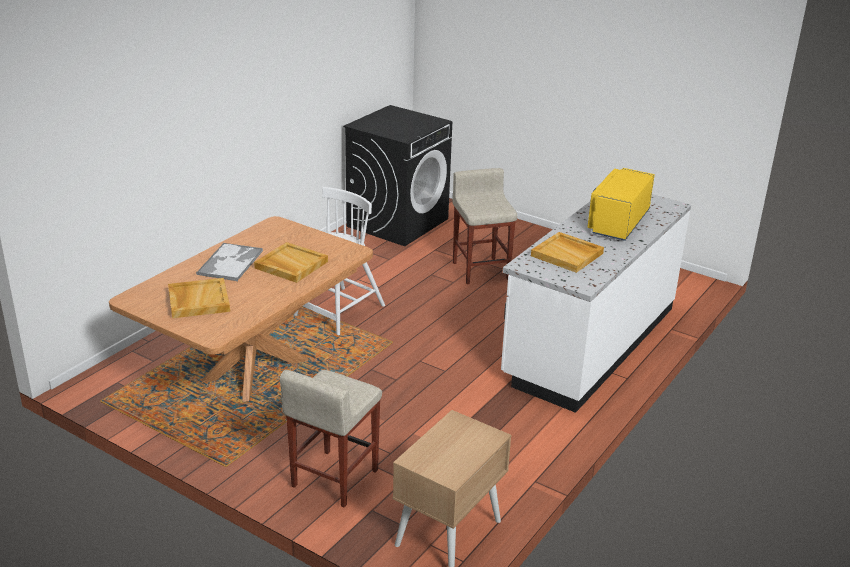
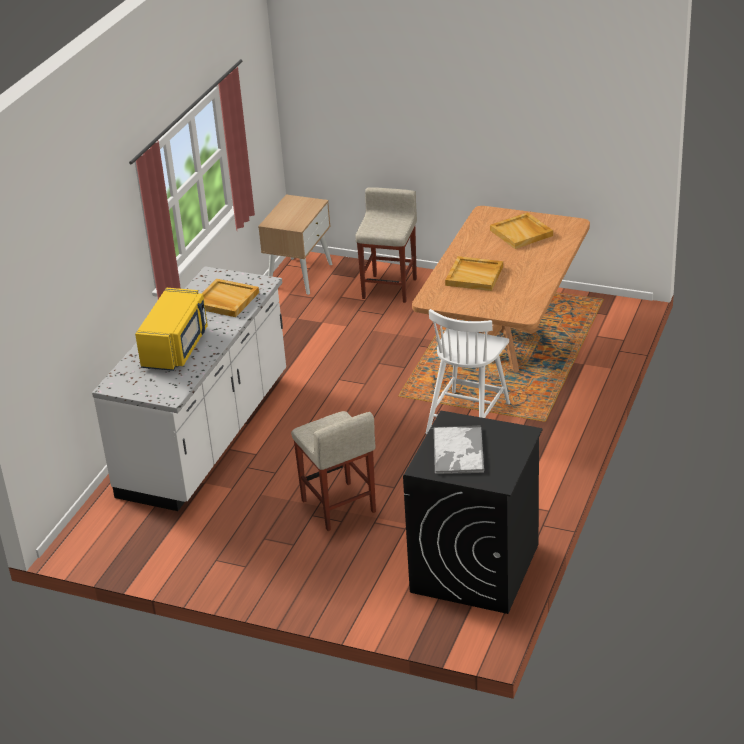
camera: 170 degrees right, 5 degrees up
tray [196,243,263,281] -> tray moved to [433,425,484,474]

